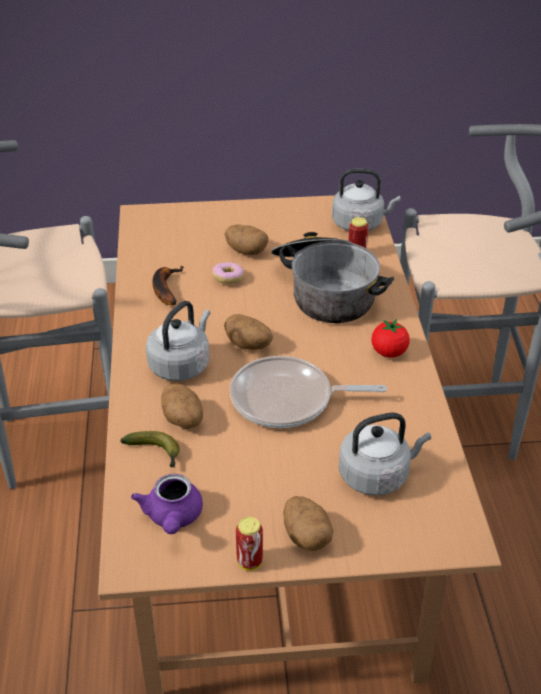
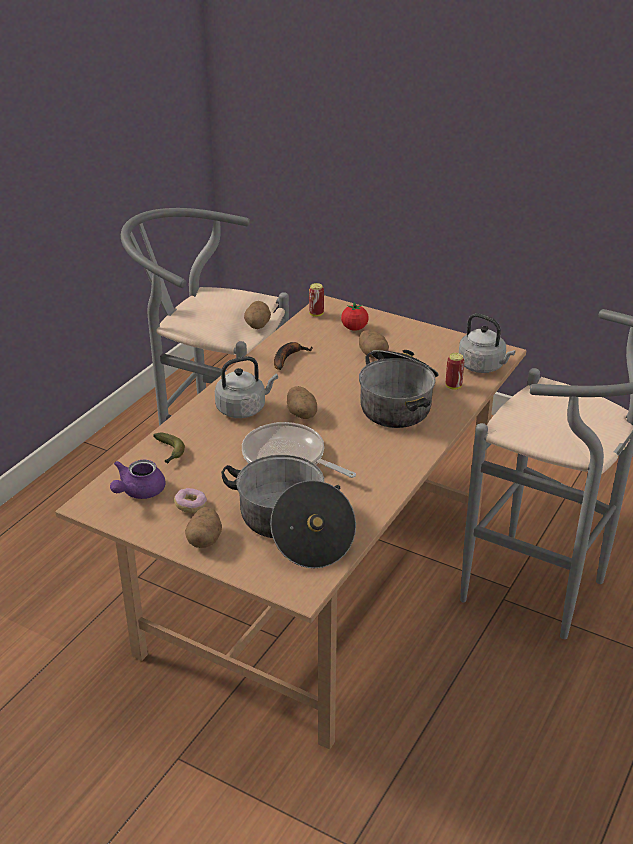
camera: 35 degrees right, 5 degrees down
potato [161,383,203,429] -> potato moved to [244,301,271,329]
donut [212,262,244,284] -> donut moved to [174,488,207,513]
can [236,517,263,571] -> can moved to [309,283,324,317]
grey kettle [339,412,431,496] -> cooking pot [221,455,356,568]
tomato [372,319,410,358] -> tomato moved to [341,302,369,331]

